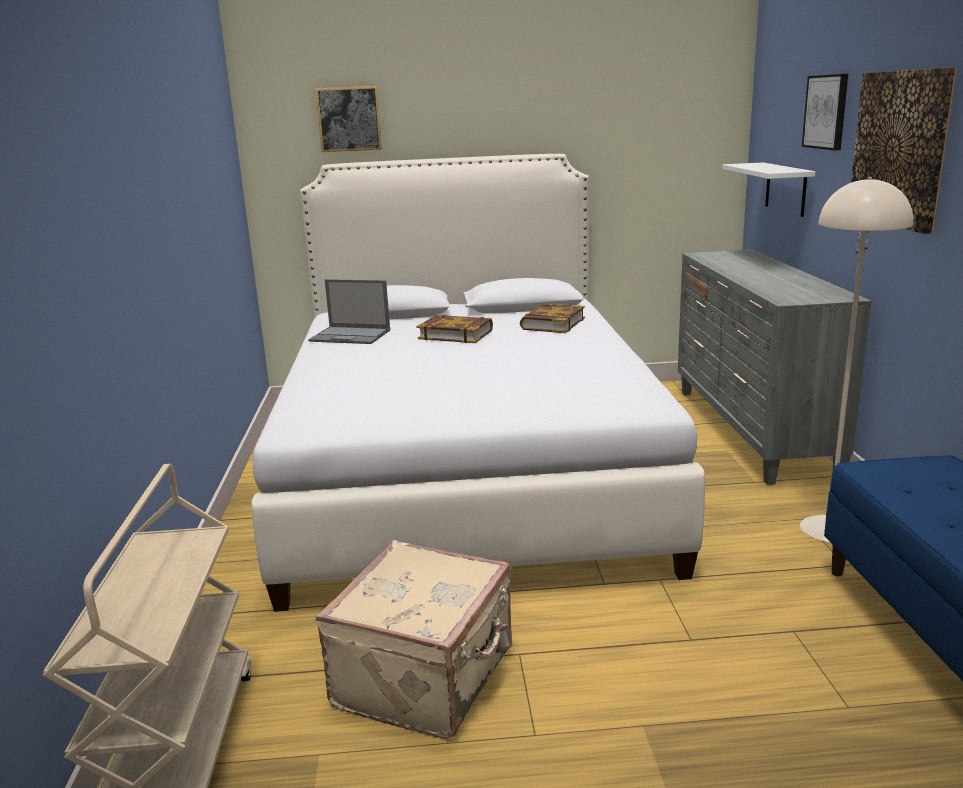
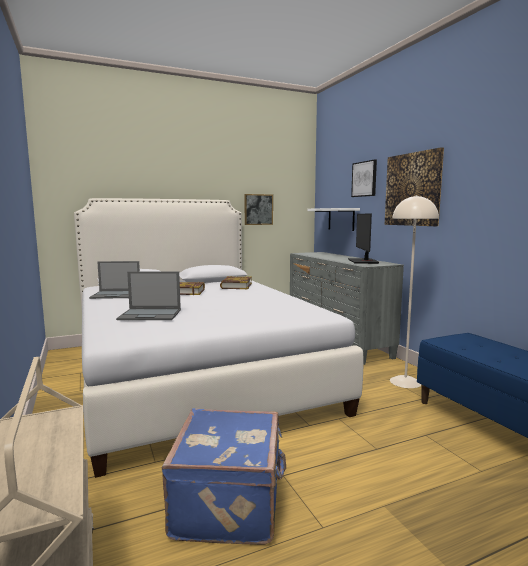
camera: 20 degrees left, 10 degrees down
picture [315,86,382,152] -> picture moved to [244,194,273,225]
beige suitcase [316,540,512,739] -> blue suitcase [162,408,286,545]
none -> laptop [116,271,181,320]
none -> monitor [348,214,379,264]

